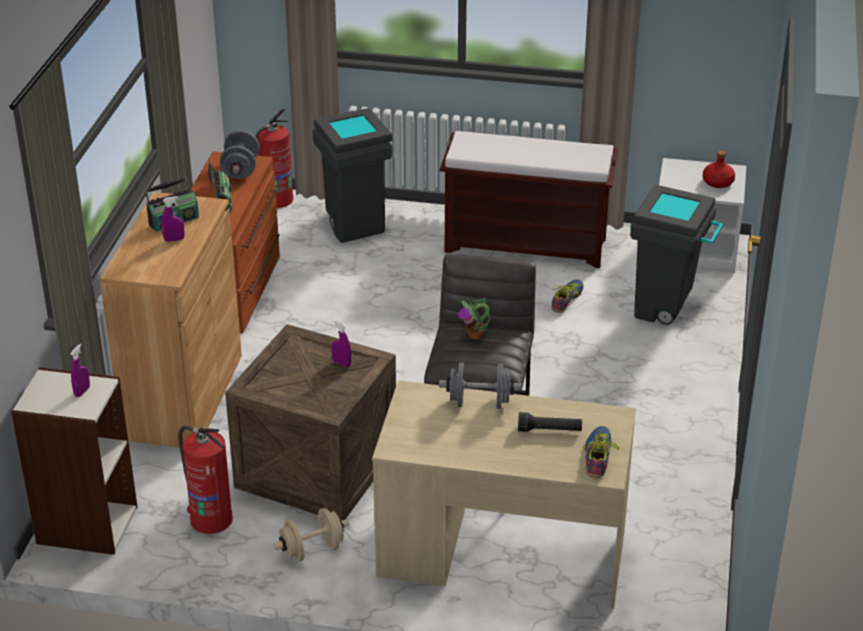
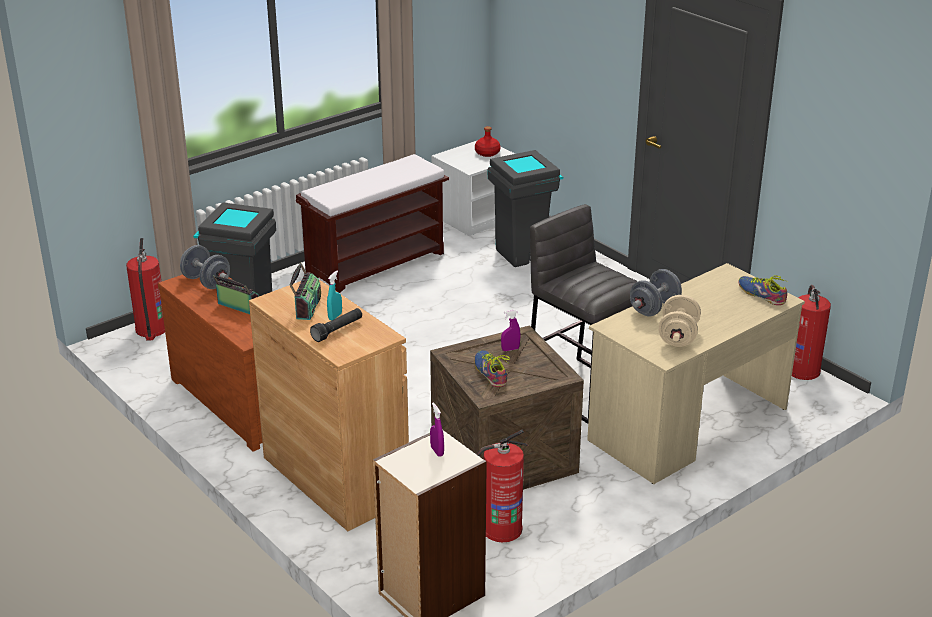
camera: 50 degrees left, 5 degrees down
purple spray bottle [161,196,184,242] -> turquoise spray bottle [327,271,342,321]
beige dumbbell [273,508,349,562] -> beige dumbbell moved to [658,295,701,347]
potted plant [458,298,490,339] -> none
black flashlight [518,412,582,432] -> black flashlight moved to [310,308,362,342]
shoe [551,279,583,313] -> shoe moved to [474,350,510,387]
none -> fire extinguisher [792,285,831,380]

